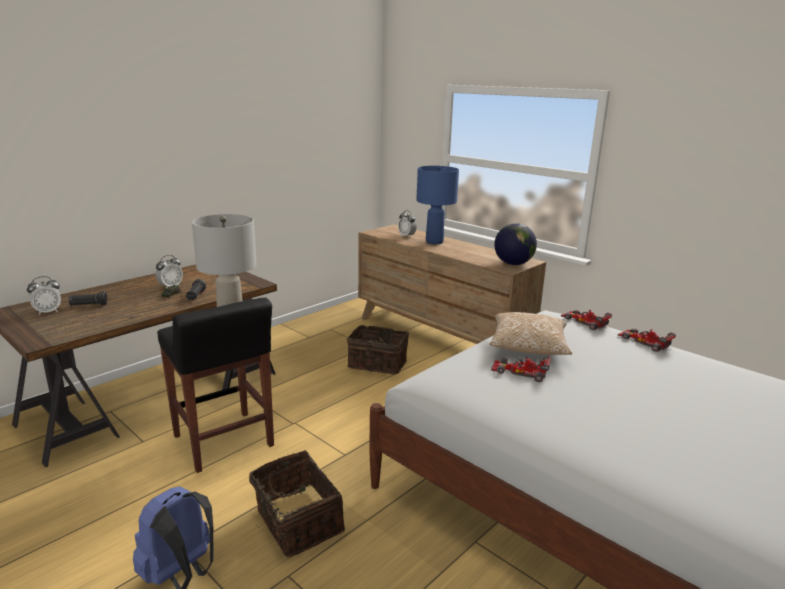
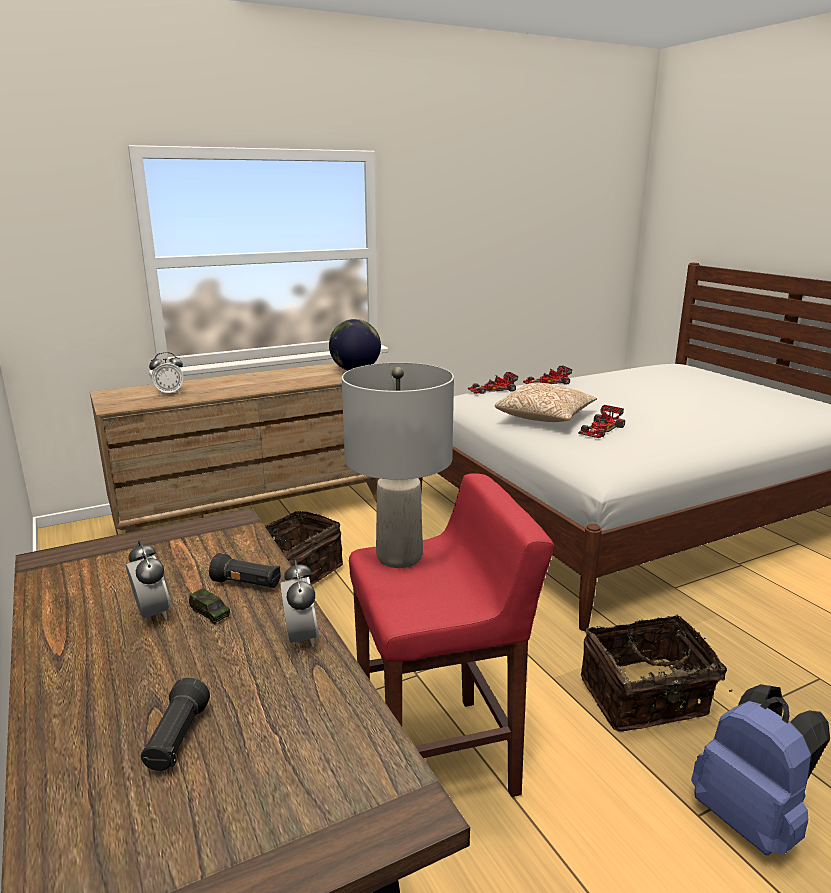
camera: 70 degrees left, 0 degrees up
alarm clock [27,276,61,315] -> alarm clock moved to [280,560,319,647]
black stool [157,298,274,473] -> red stool [349,473,554,797]
blue table lamp [416,165,459,244] -> none

